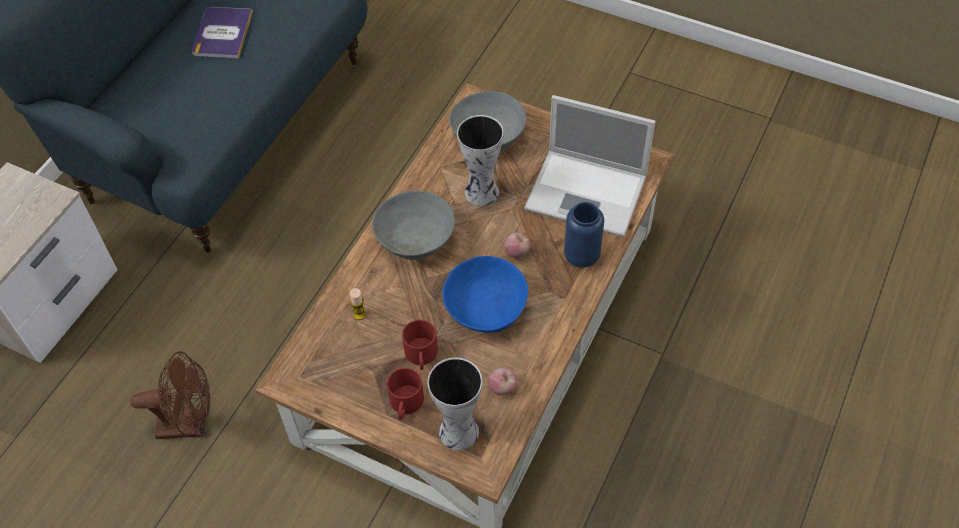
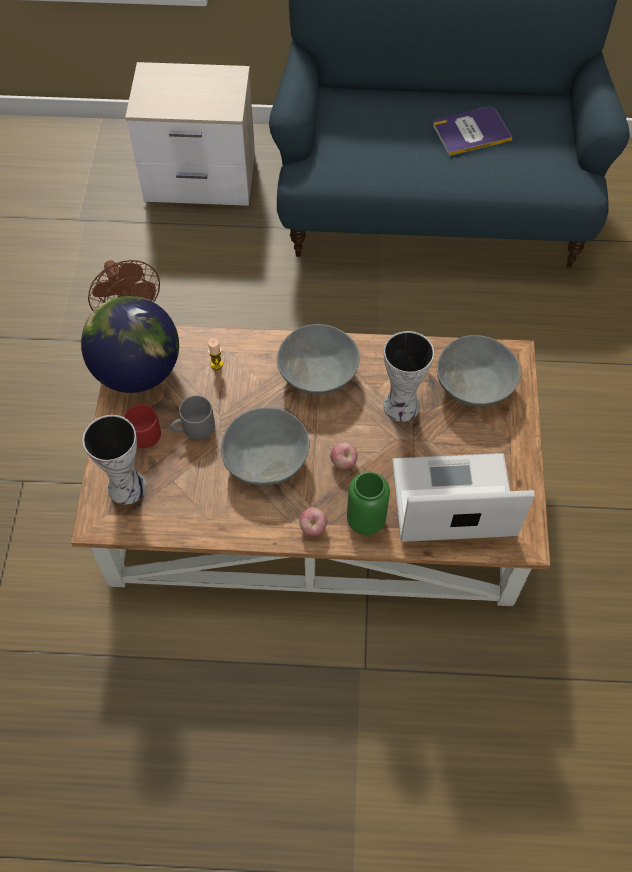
camera: 65 degrees right, 5 degrees up
red mug [402,320,438,370] -> grey mug [170,395,215,440]
blue bowl [442,256,528,333] -> grey bowl [221,408,310,485]
apple [488,368,517,395] -> apple moved to [299,507,327,536]
laptop [524,95,656,237] -> laptop turned 90 degrees clockwise [392,453,535,542]
blue vase [564,202,604,268] -> green vase [347,472,390,535]
none -> globe [81,296,179,393]

